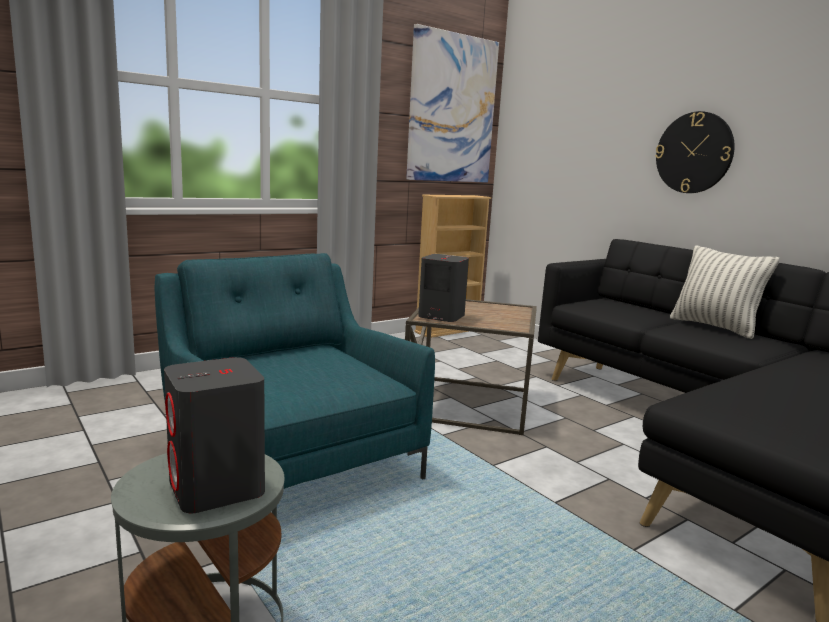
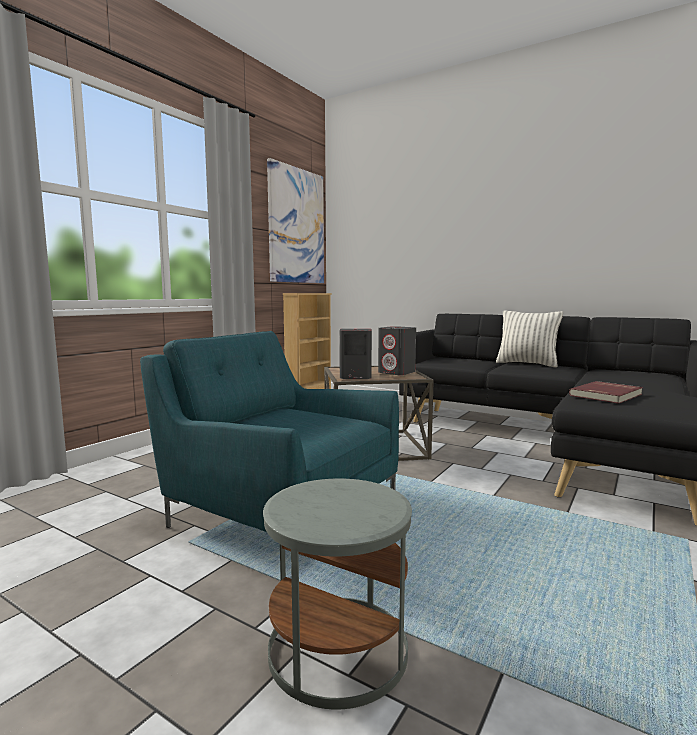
camera: 20 degrees left, 5 degrees down
grey speaker [164,357,265,513] -> grey speaker moved to [378,326,416,375]
wall clock [655,111,735,193] -> none
none -> red book [569,381,643,403]

